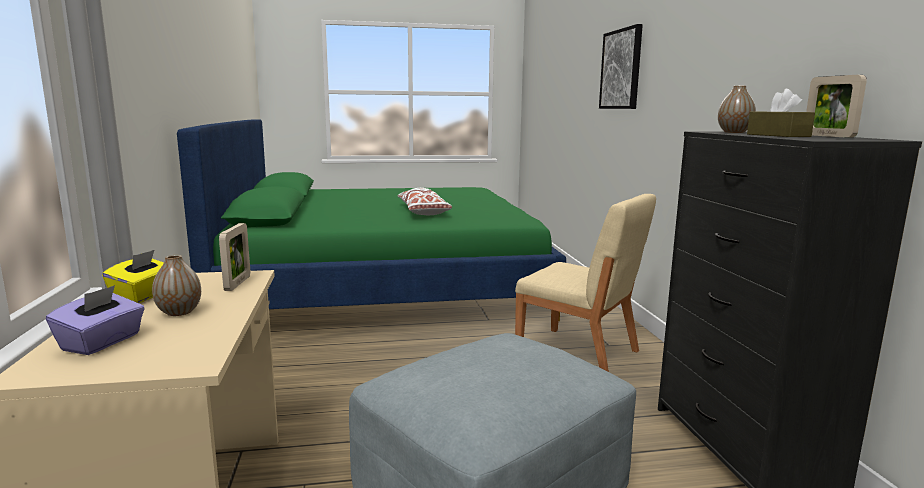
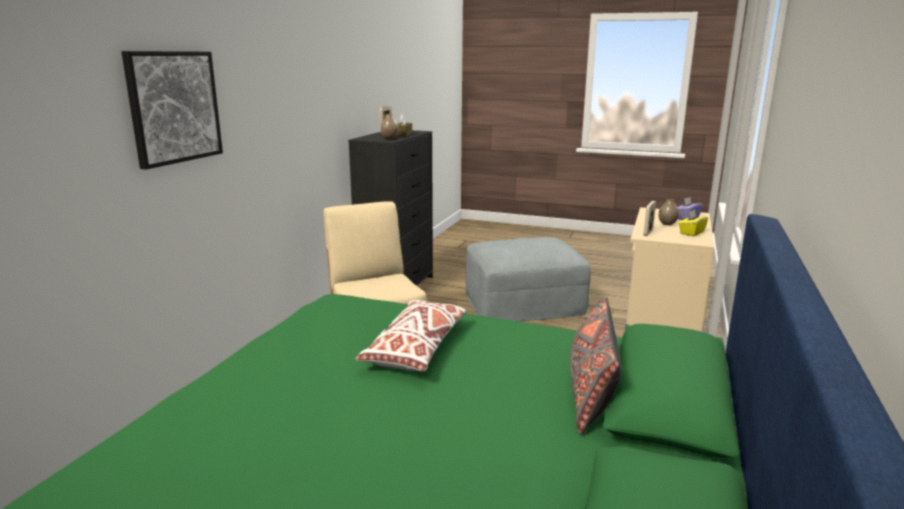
camera: 150 degrees left, 5 degrees up
none -> grey pillow [570,297,621,435]

